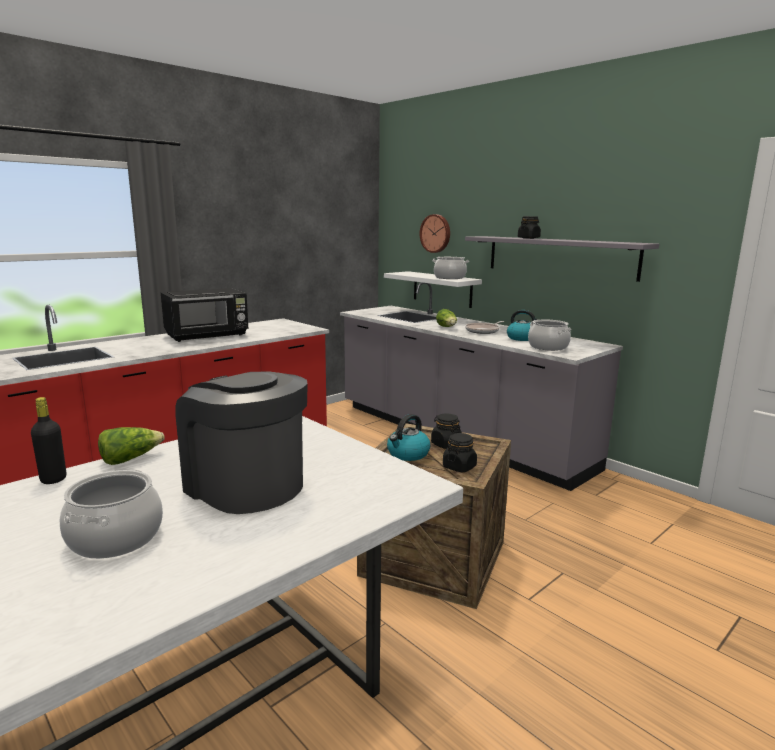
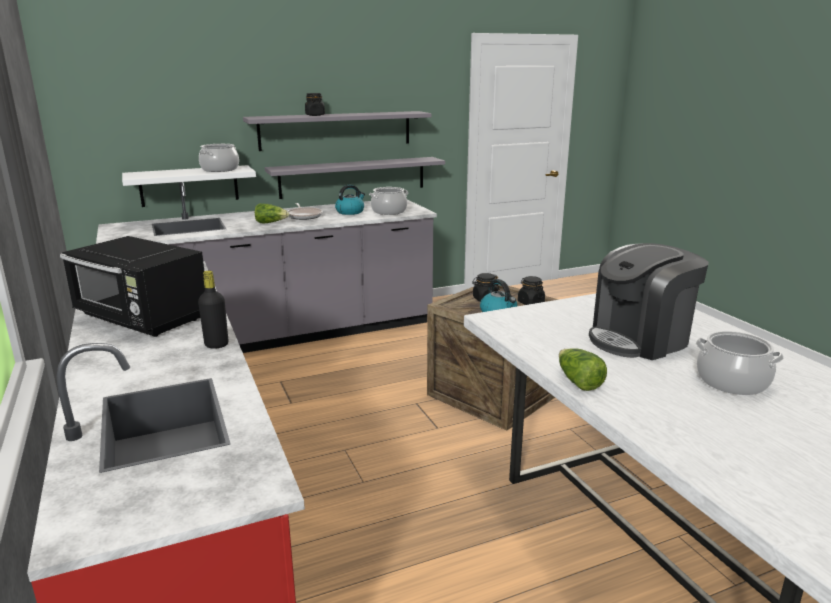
camera: 70 degrees left, 5 degrees up
black bottle [31,397,66,484] -> black bottle moved to [198,271,228,349]
black microwave [161,288,248,342] -> black microwave turned 135 degrees clockwise [60,236,205,337]
wall clock [420,214,450,253] -> none
none -> grey shelf [265,157,445,199]

